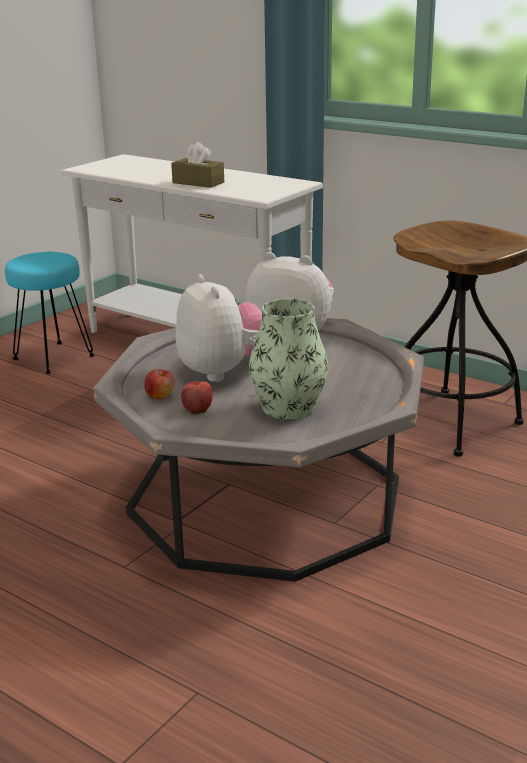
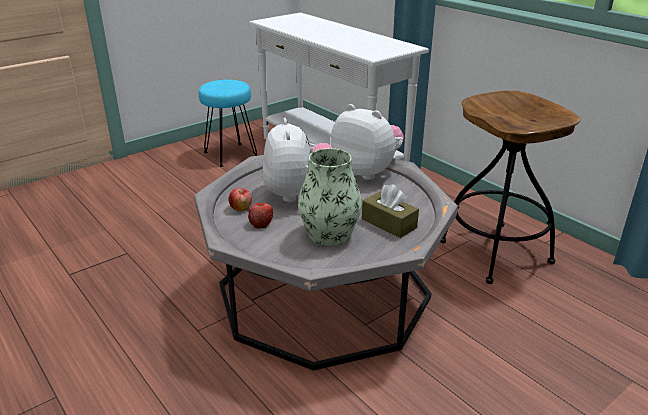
camera: 15 degrees right, 5 degrees up
brown tissue box [171,142,224,188] -> brown tissue box moved to [362,184,419,238]

